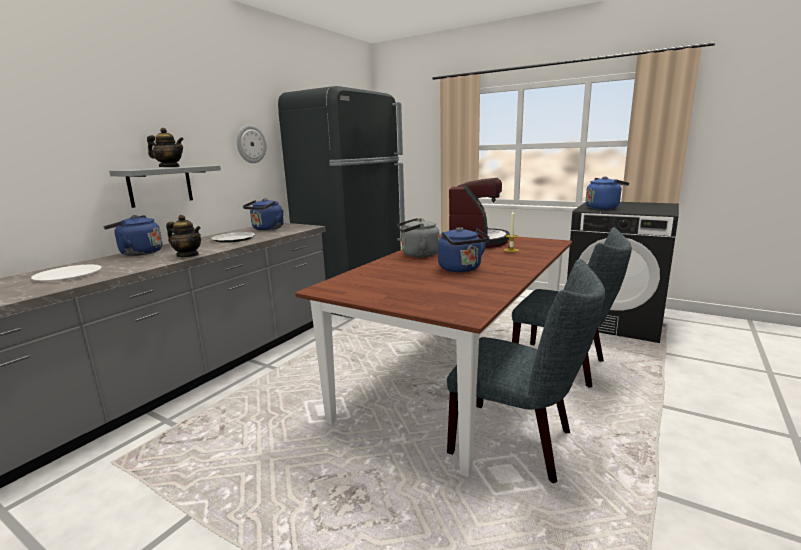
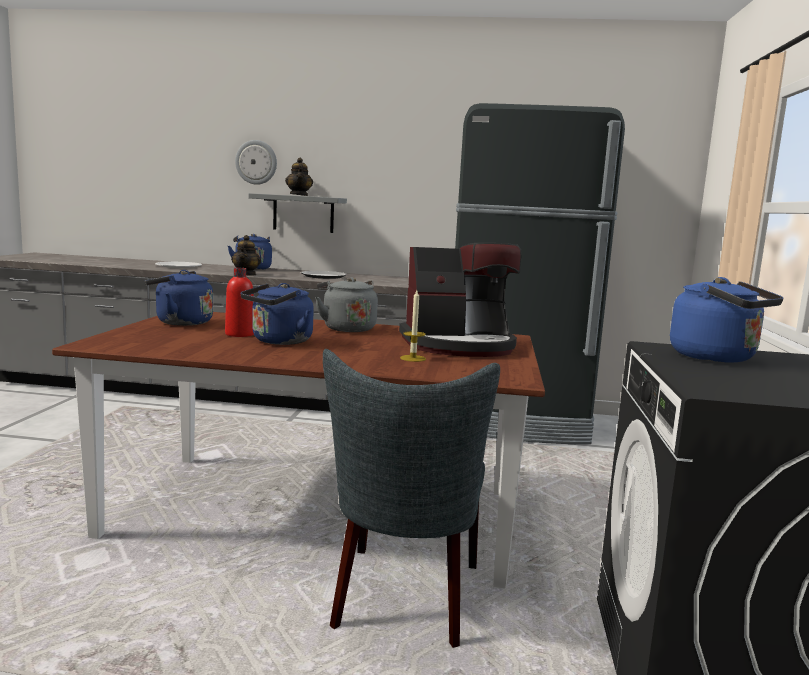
camera: 65 degrees right, 5 degrees down
wall clock [237,125,267,163] -> wall clock moved to [235,140,277,185]
blue kettle [243,198,284,230] -> blue kettle moved to [145,270,213,326]
grey chair [447,259,605,483] -> none
none -> red bottle [225,268,254,337]

